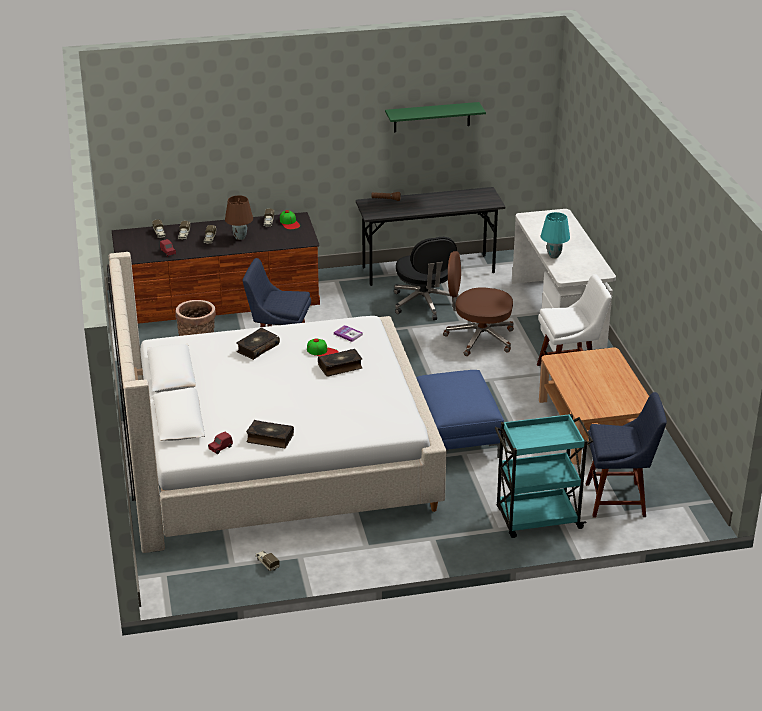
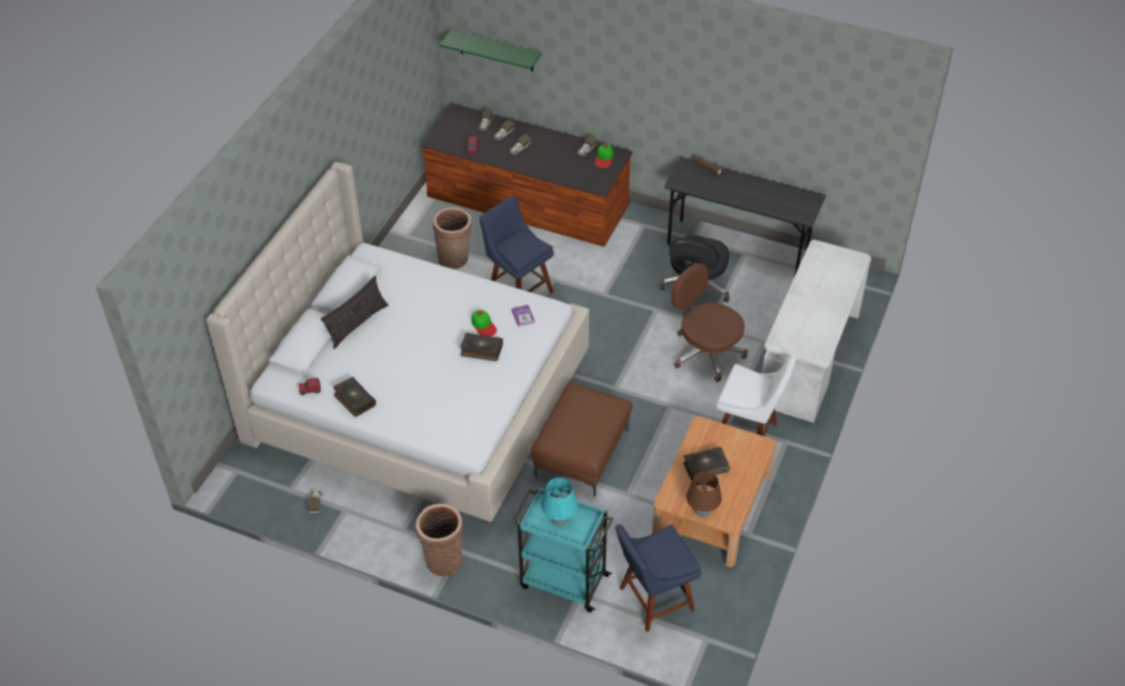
camera: 35 degrees right, 15 degrees up
brown table lamp [225,195,253,240] -> brown table lamp moved to [686,471,722,518]
book [236,328,280,360] -> book moved to [683,447,730,481]
green shelf [385,102,486,132] -> green shelf moved to [439,30,542,72]
blue ottoman [416,370,504,458] -> brown ottoman [531,382,633,497]
turquoise table lamp [541,212,570,258] -> turquoise table lamp moved to [541,478,578,526]
blue chair [586,392,667,518] -> blue chair turned 120 degrees clockwise [615,524,701,632]
none -> pillow [321,276,388,349]
none -> basket [416,504,463,576]

